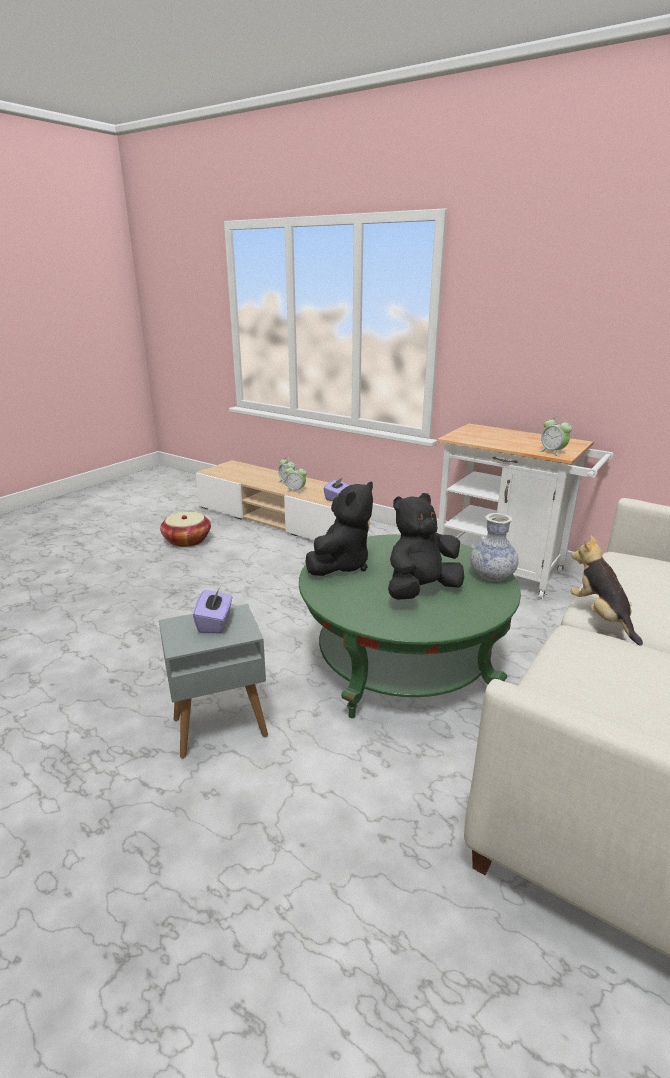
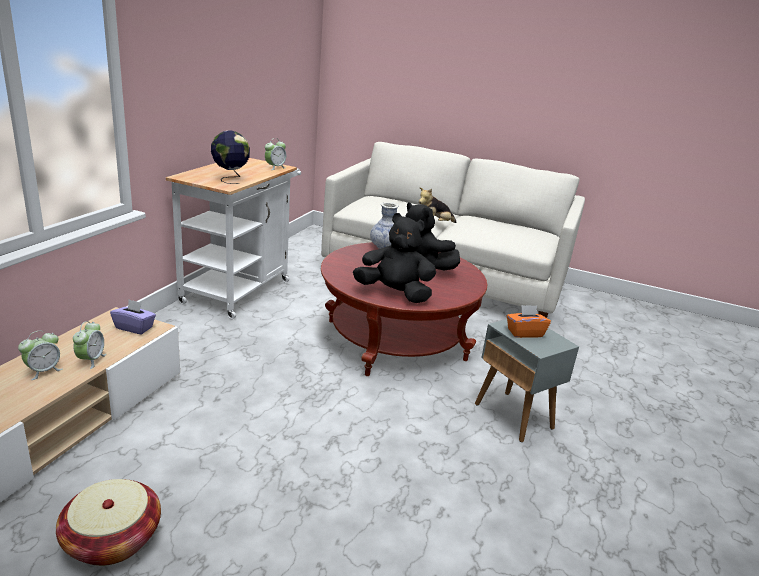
camera: 105 degrees left, 0 degrees up
purple tissue box [193,587,232,633] -> orange tissue box [507,305,551,338]
green coffee table [299,534,521,718] -> red coffee table [321,242,487,376]
none -> globe [211,131,250,184]

